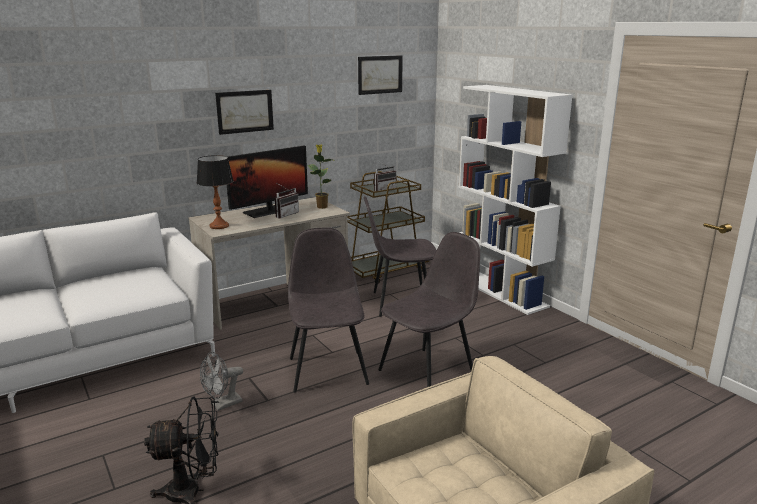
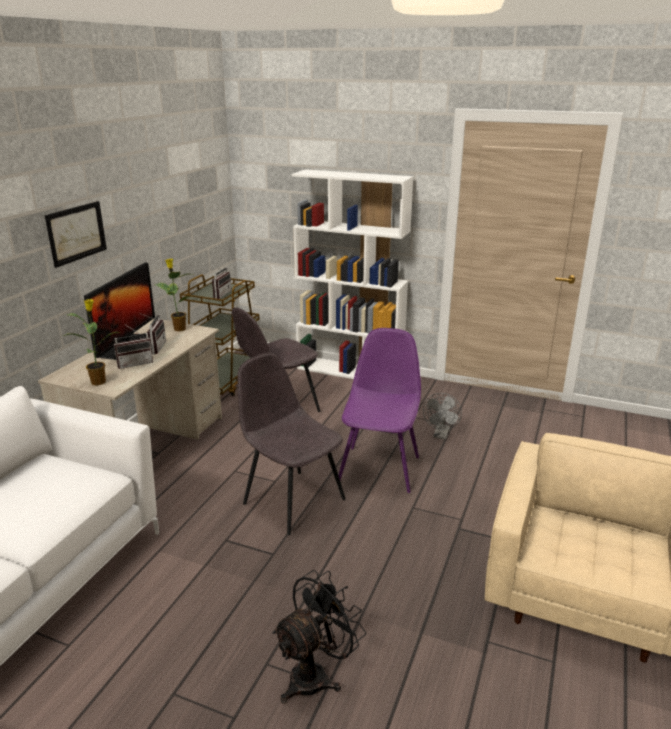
camera: 35 degrees left, 5 degrees up
table lamp [197,155,234,229] -> potted plant [63,299,119,385]
grey fan [200,352,243,411] -> grey fan moved to [423,393,462,440]
picture [358,55,403,95] -> none
grey chair [379,232,480,387] -> purple chair [339,328,421,493]
none -> radio [114,324,153,369]

